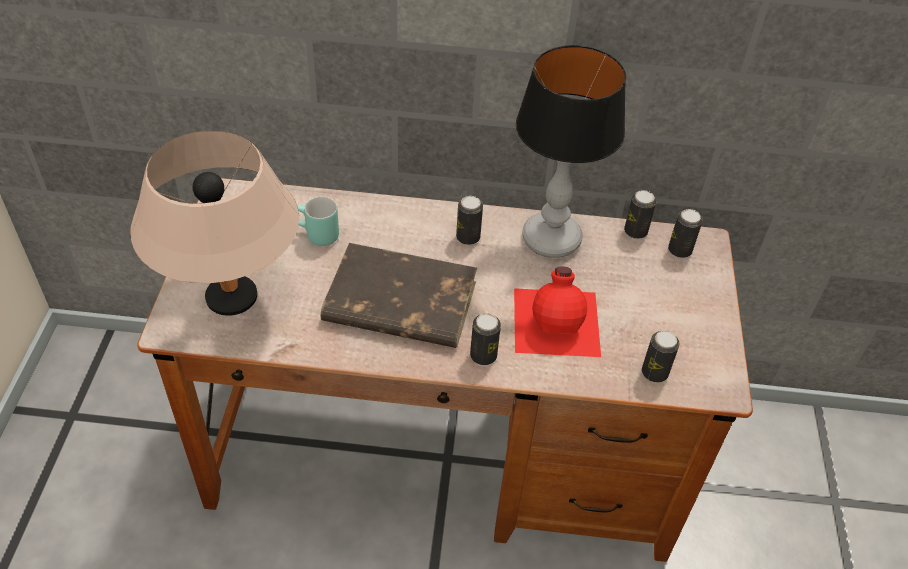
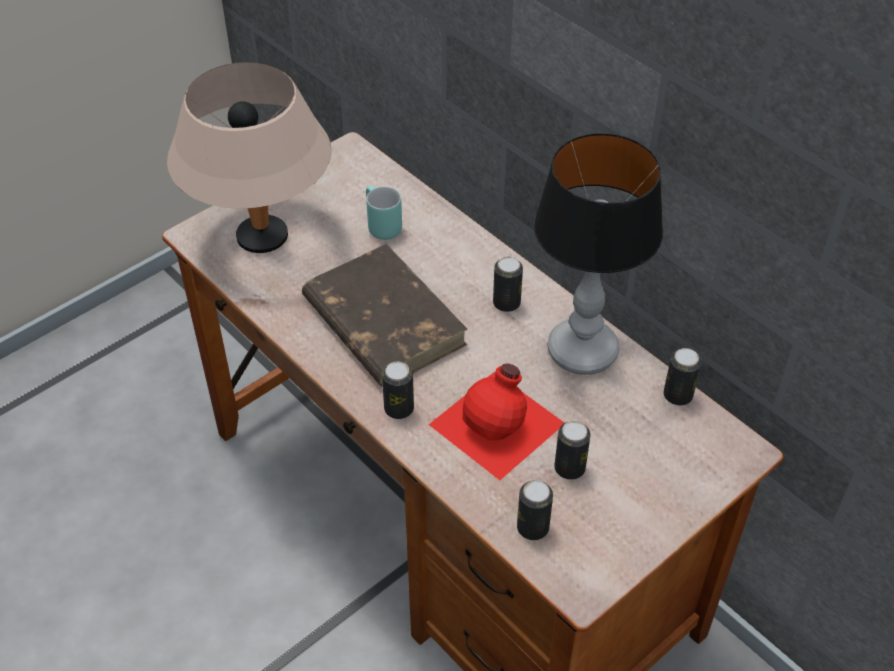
camera: 45 degrees right, 0 degrees up
can [668,209,703,258] -> can moved to [554,421,591,480]

